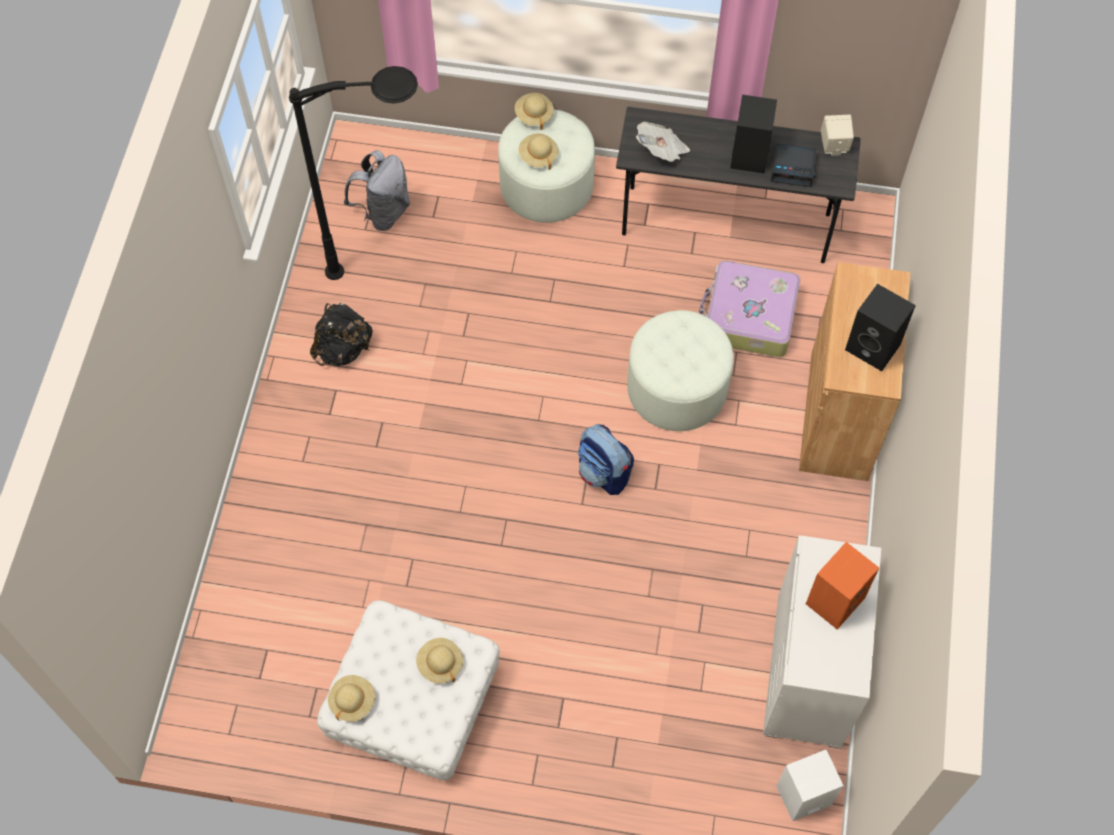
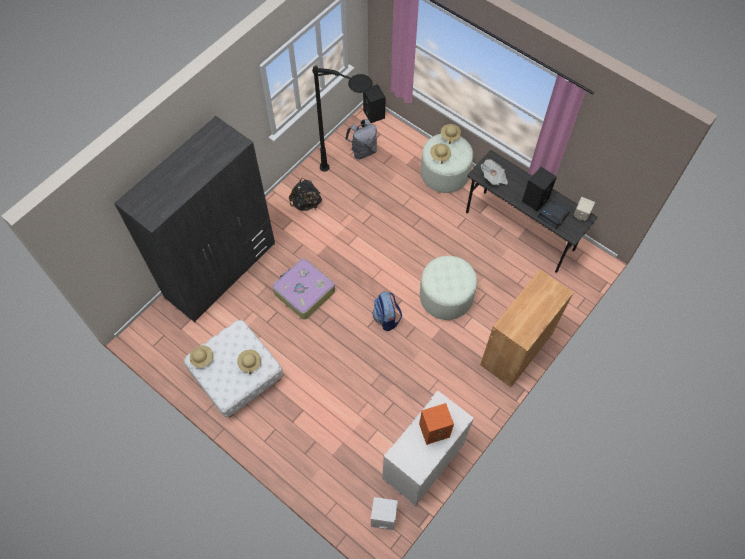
camera: 30 degrees right, 0 degrees up
suitcase [699,261,800,357] -> suitcase moved to [273,259,335,319]
black speaker [845,284,916,371] -> black speaker moved to [363,84,386,123]
none -> grey wardrobe [114,116,275,322]

